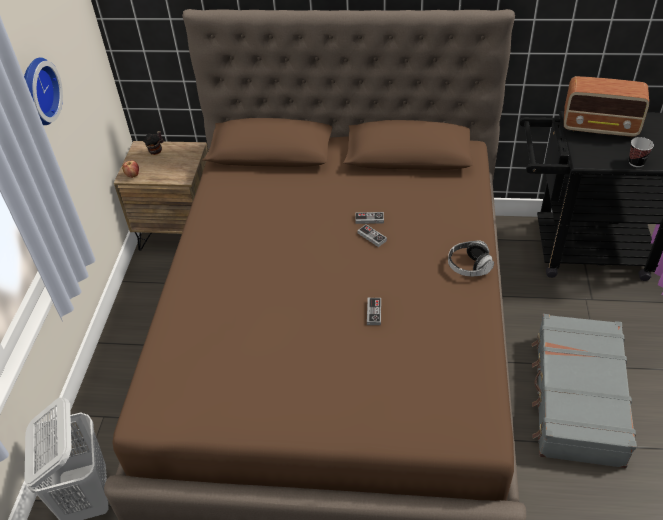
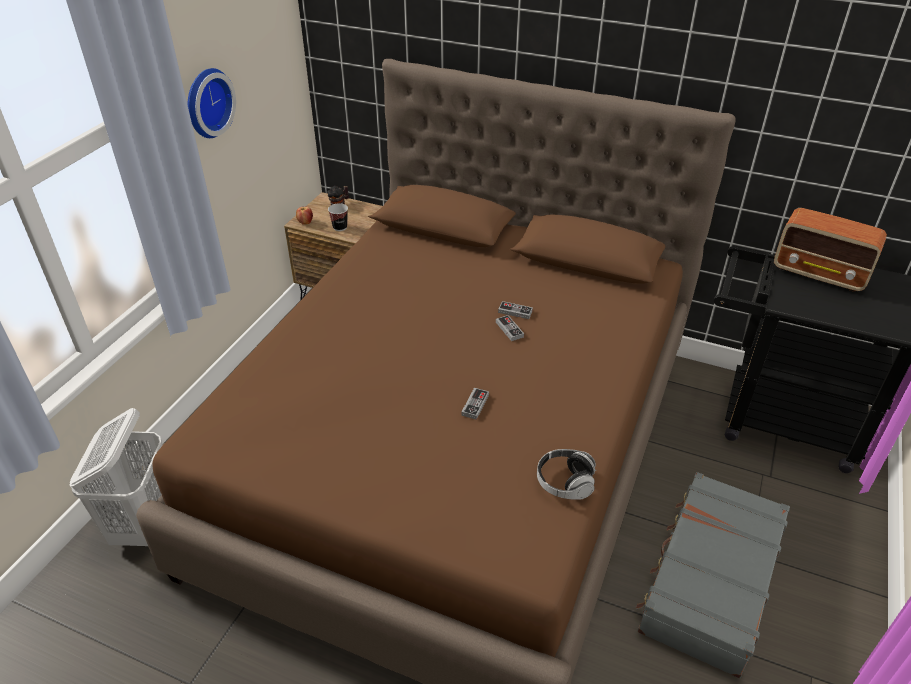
camera: 15 degrees right, 5 degrees down
headphones [448,240,494,276] -> headphones moved to [537,449,596,499]
cup [629,137,654,167] -> cup moved to [328,203,348,231]

